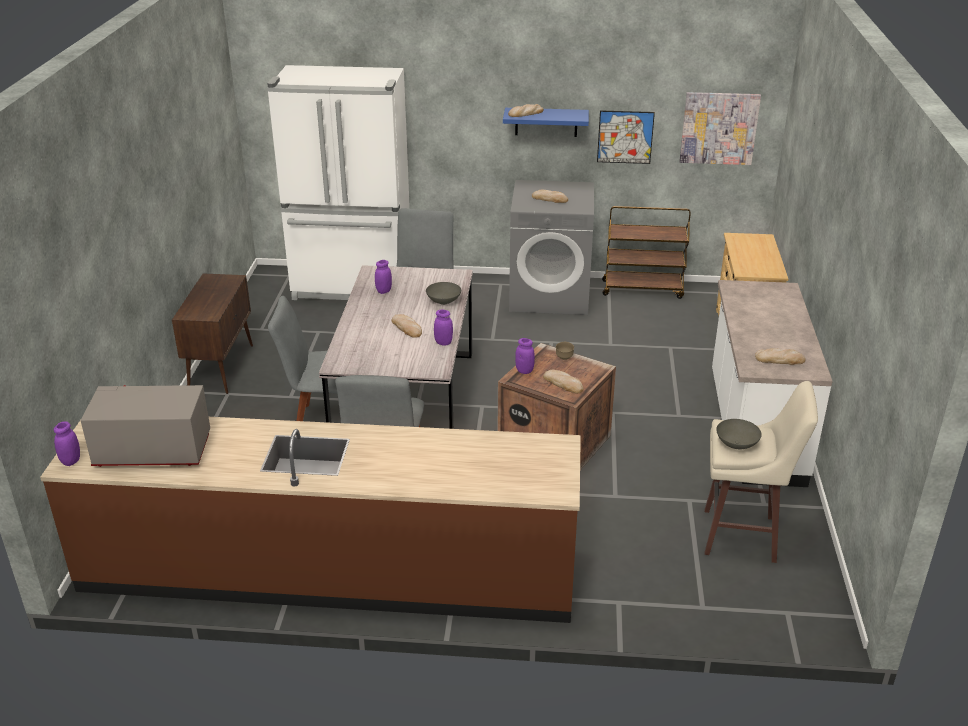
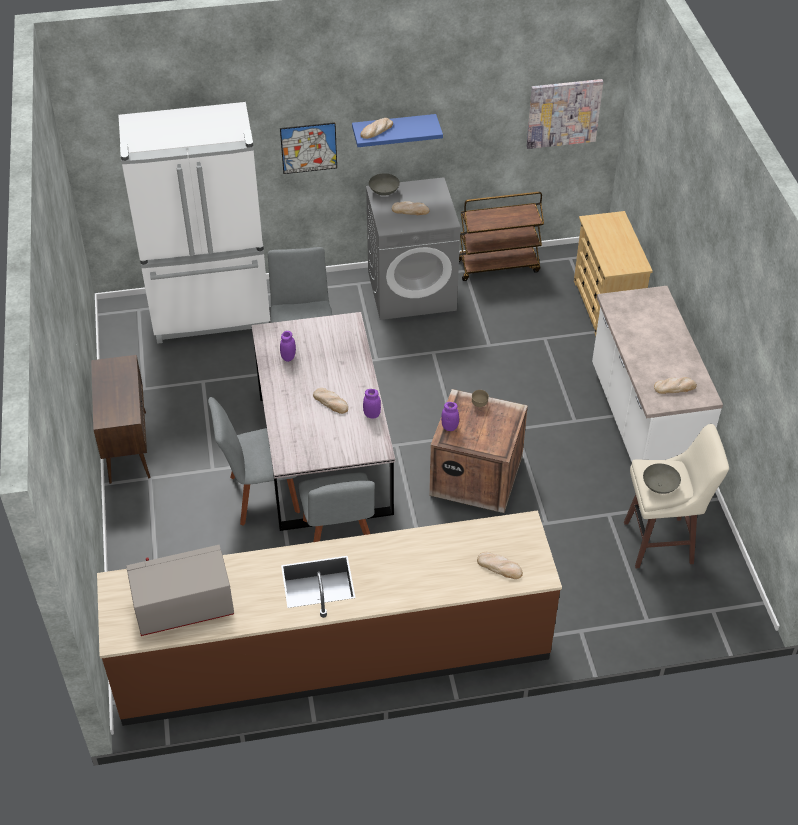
camera: 15 degrees left, 15 degrees up
purple jar [54,421,80,466] -> none
grey bowl [426,282,461,305] -> grey bowl moved to [369,173,400,196]
bread [543,370,583,394] -> bread moved to [477,552,523,579]
picture [597,110,655,164] -> picture moved to [280,122,337,174]

